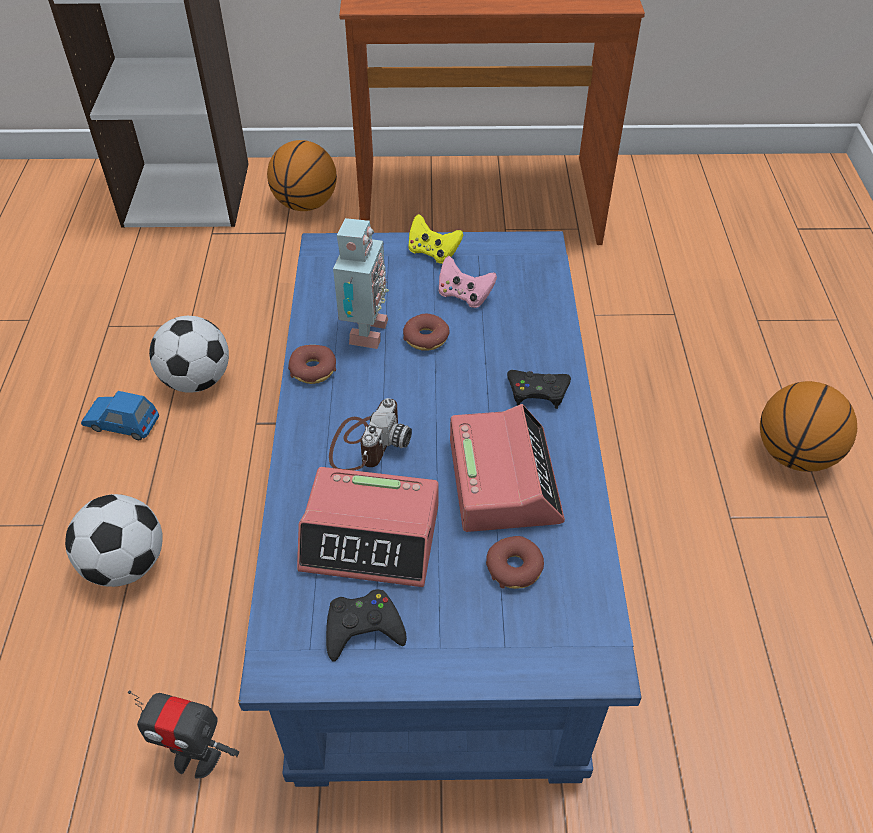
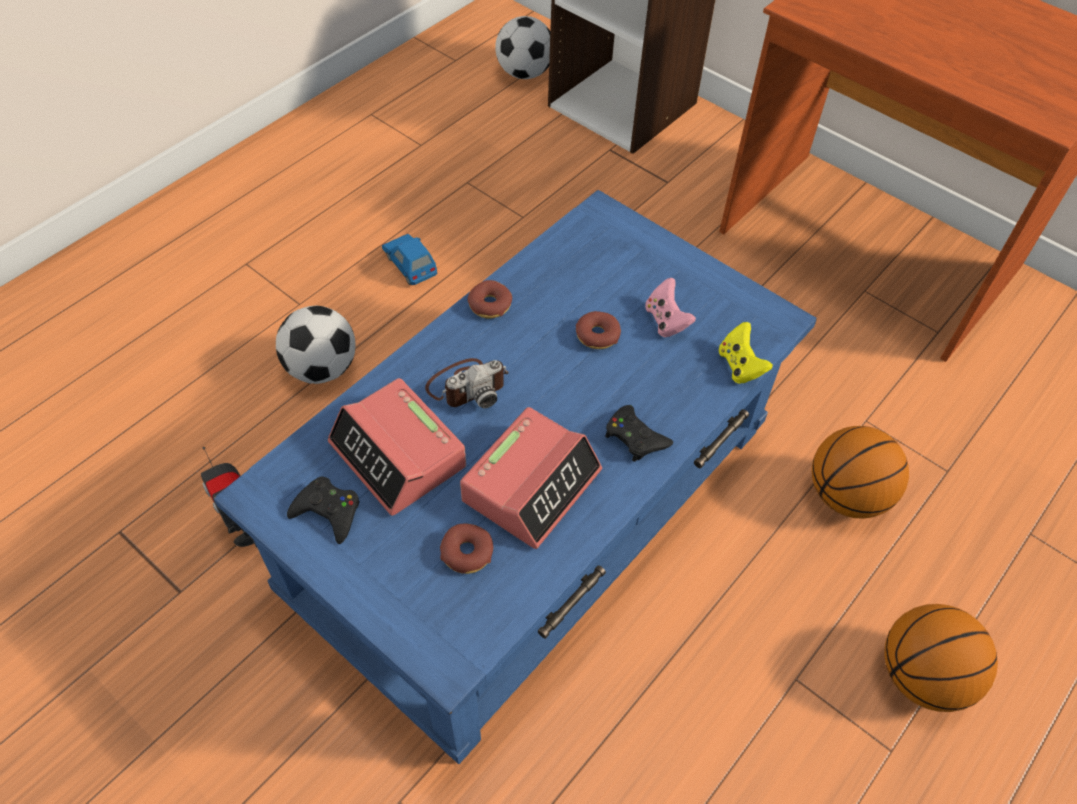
camera: 40 degrees right, 5 degrees up
football [149,316,229,393] -> football moved to [495,16,550,79]
basketball [267,140,337,211] -> basketball moved to [812,426,909,519]
toy robot [333,218,389,349] -> none
yellow game controller [408,214,464,264] -> yellow game controller moved to [719,322,773,384]

